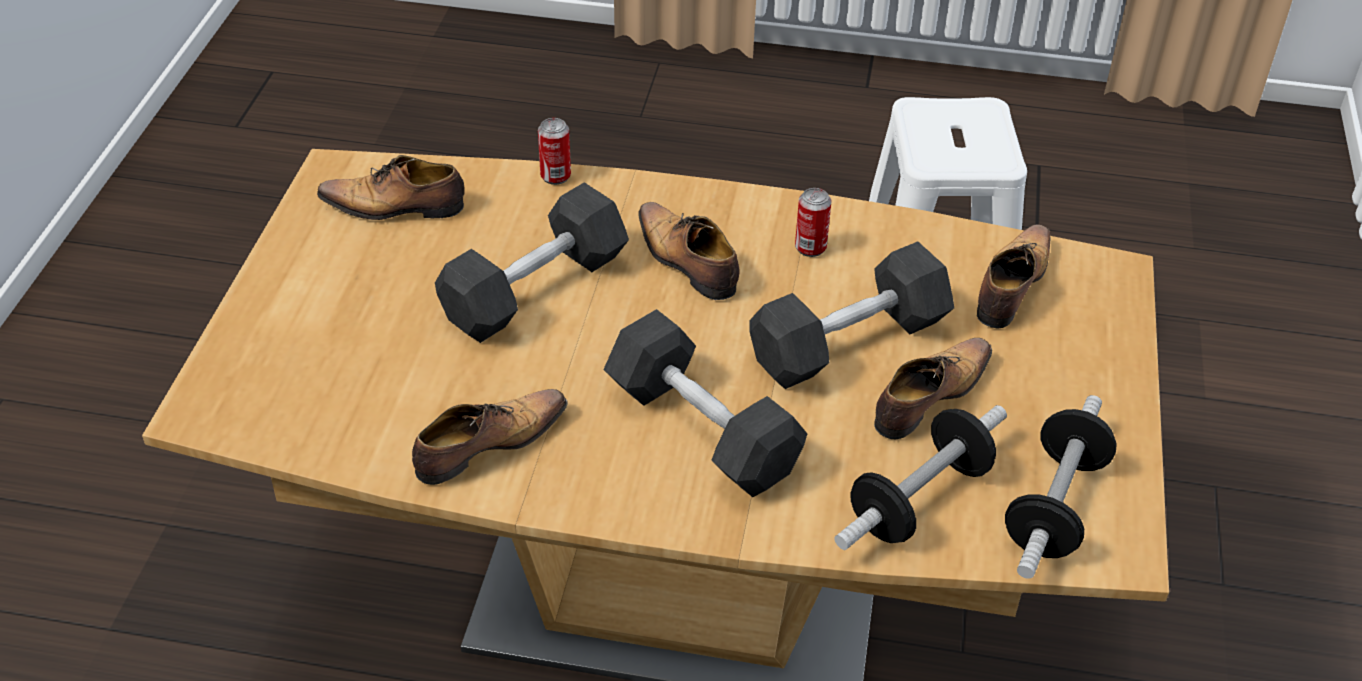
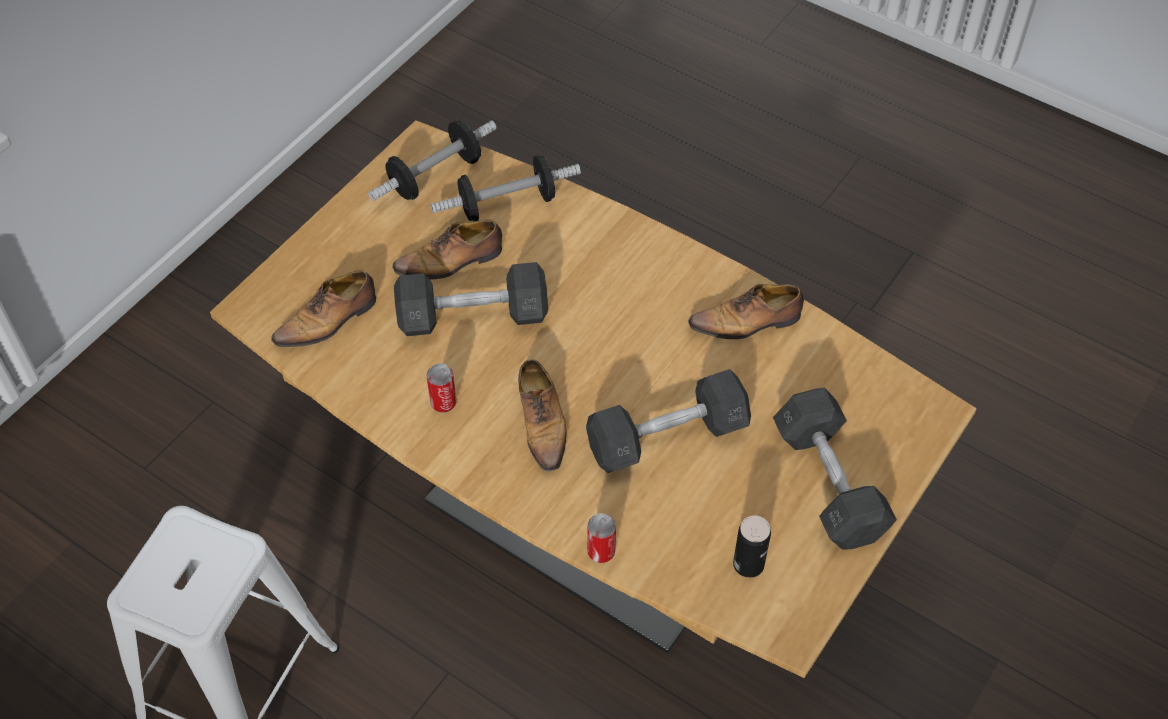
camera: 155 degrees left, 10 degrees up
shoe [317,155,464,220] -> can [733,515,771,578]
grey dumbbell [603,309,807,497] -> grey dumbbell moved to [773,388,897,549]

